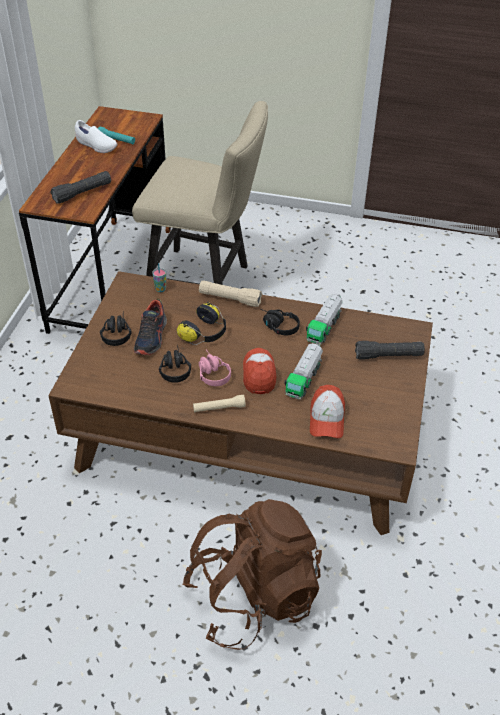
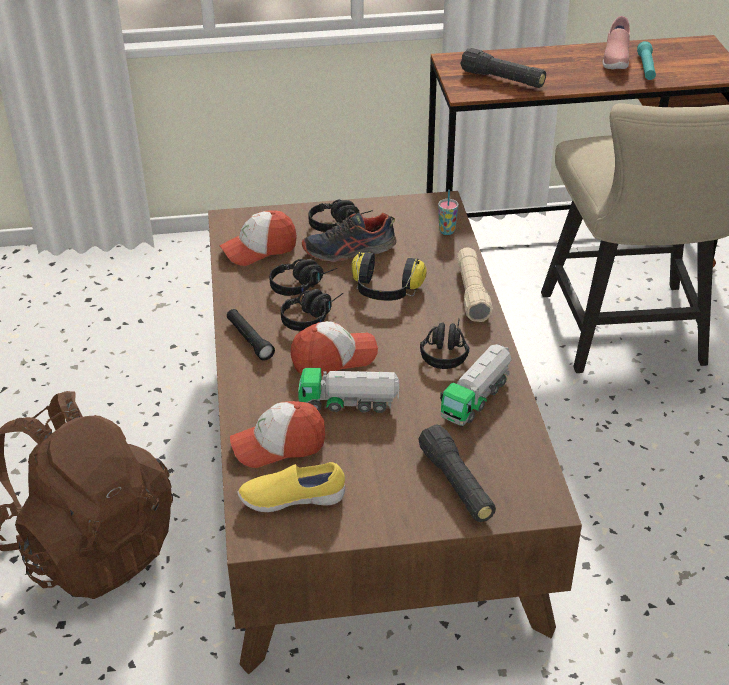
camera: 70 degrees right, 5 degrees down
white shoe [75,120,117,153] -> pink shoe [603,16,630,69]
beige flashlight [193,395,246,412] -> black flashlight [227,309,275,361]
pink headphones [199,350,231,386] -> black headphones [281,289,343,331]
toy truck [306,294,343,345] -> toy truck turned 60 degrees counterclockwise [440,344,512,426]
none -> cap [220,210,297,266]
none -> yellow shoe [237,462,345,512]

